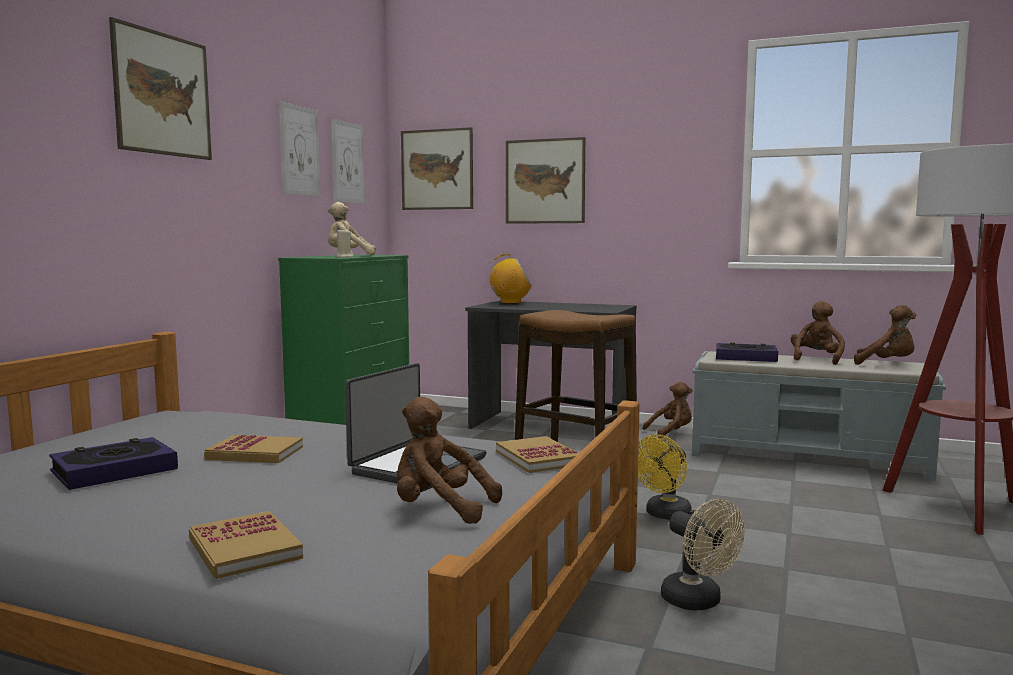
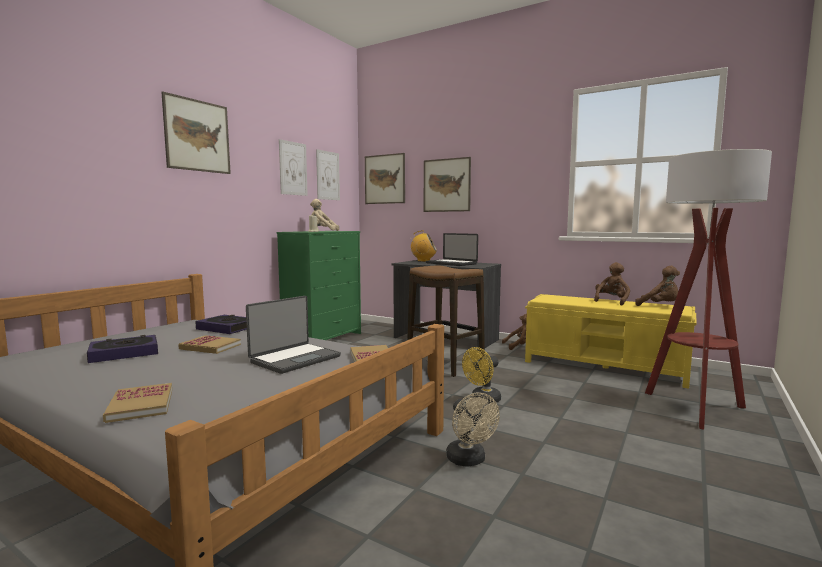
camera: 10 degrees right, 0 degrees up
brown plush toy [397,397,502,524] -> none
grey bench [692,351,946,481] -> yellow bench [525,294,697,389]
book [716,342,778,362] -> book moved to [195,315,247,334]
none -> laptop [426,233,478,266]

